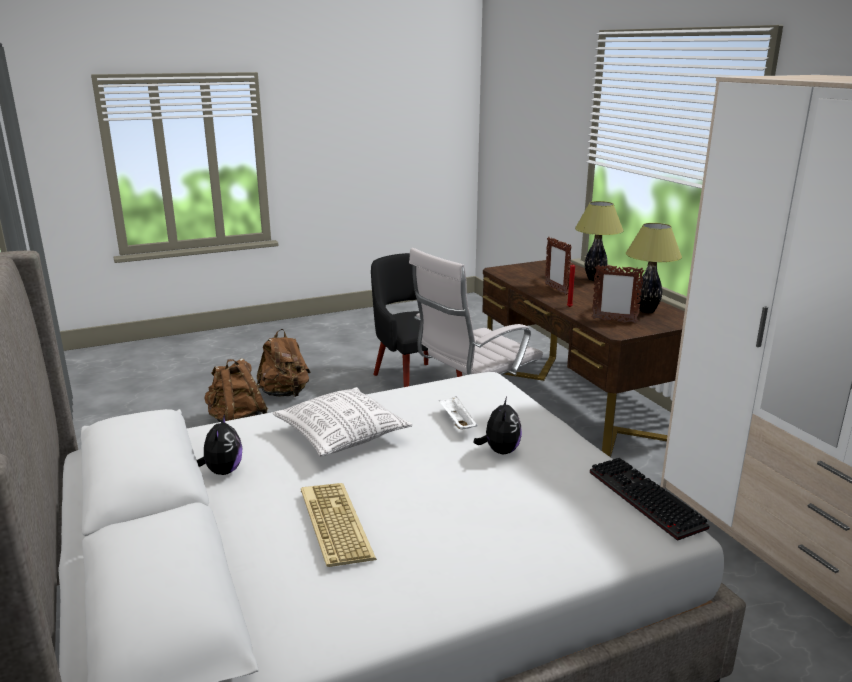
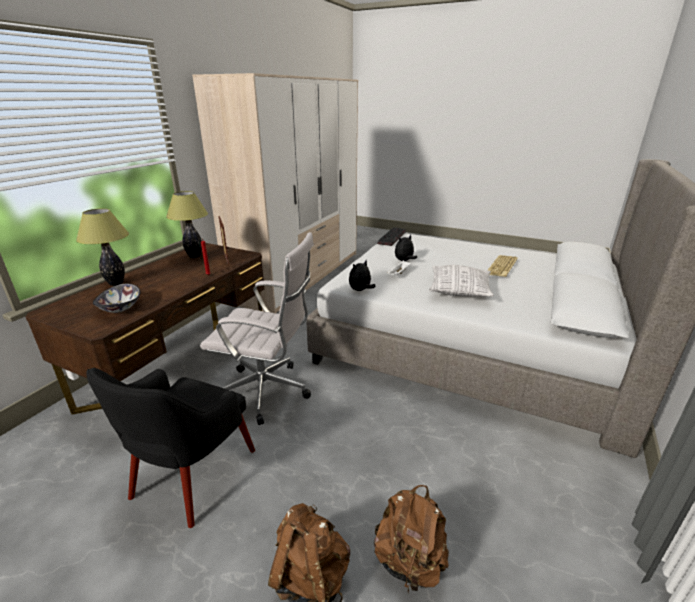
camera: 130 degrees left, 5 degrees up
plush toy [197,414,243,475] -> plush toy moved to [349,260,376,291]
picture frame [545,237,572,295] -> none
none -> bowl [93,284,141,313]

